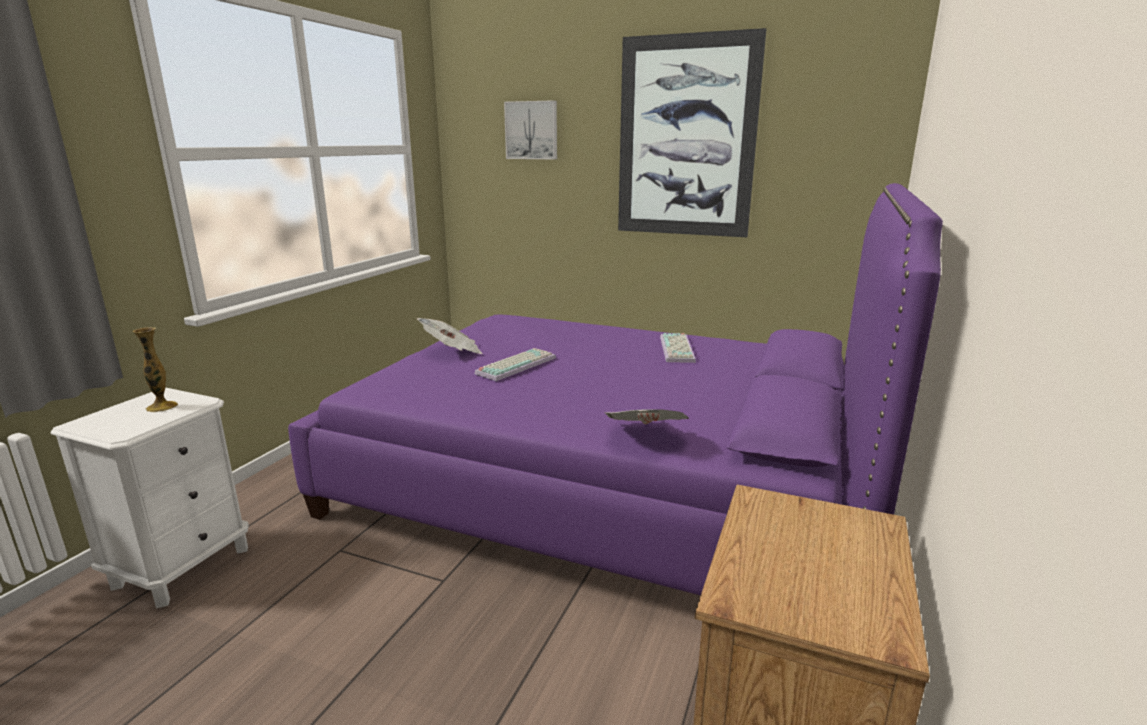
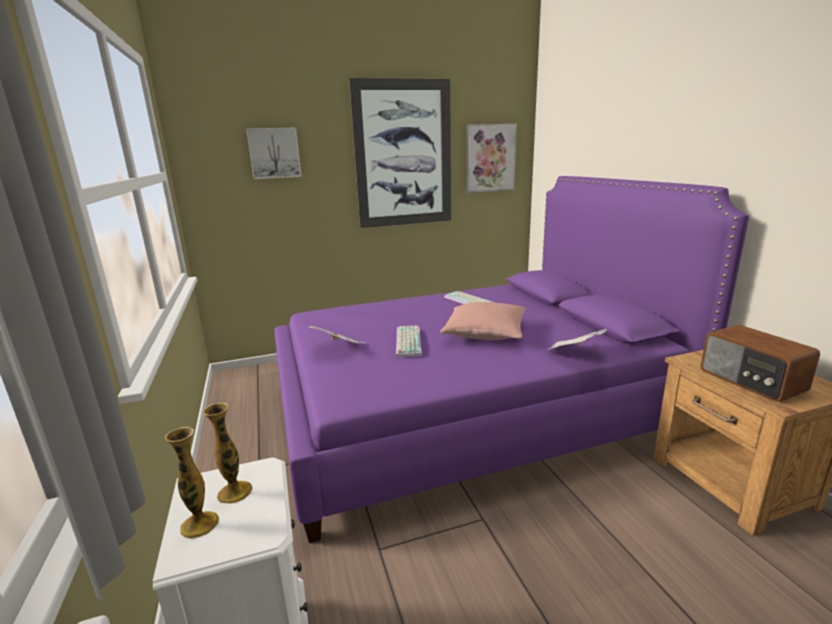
camera: 40 degrees left, 0 degrees up
none -> vase [165,427,219,539]
none -> pink pillow [440,302,526,340]
none -> picture [466,124,517,193]
none -> radio [700,325,820,402]

